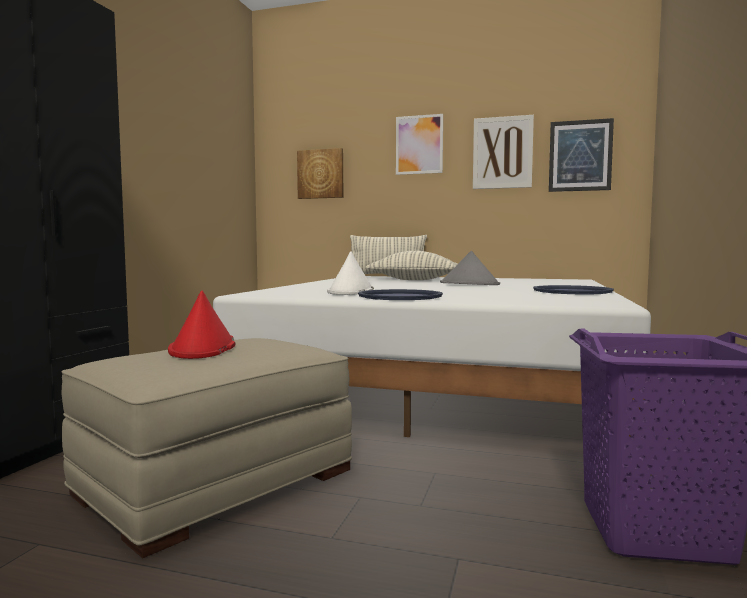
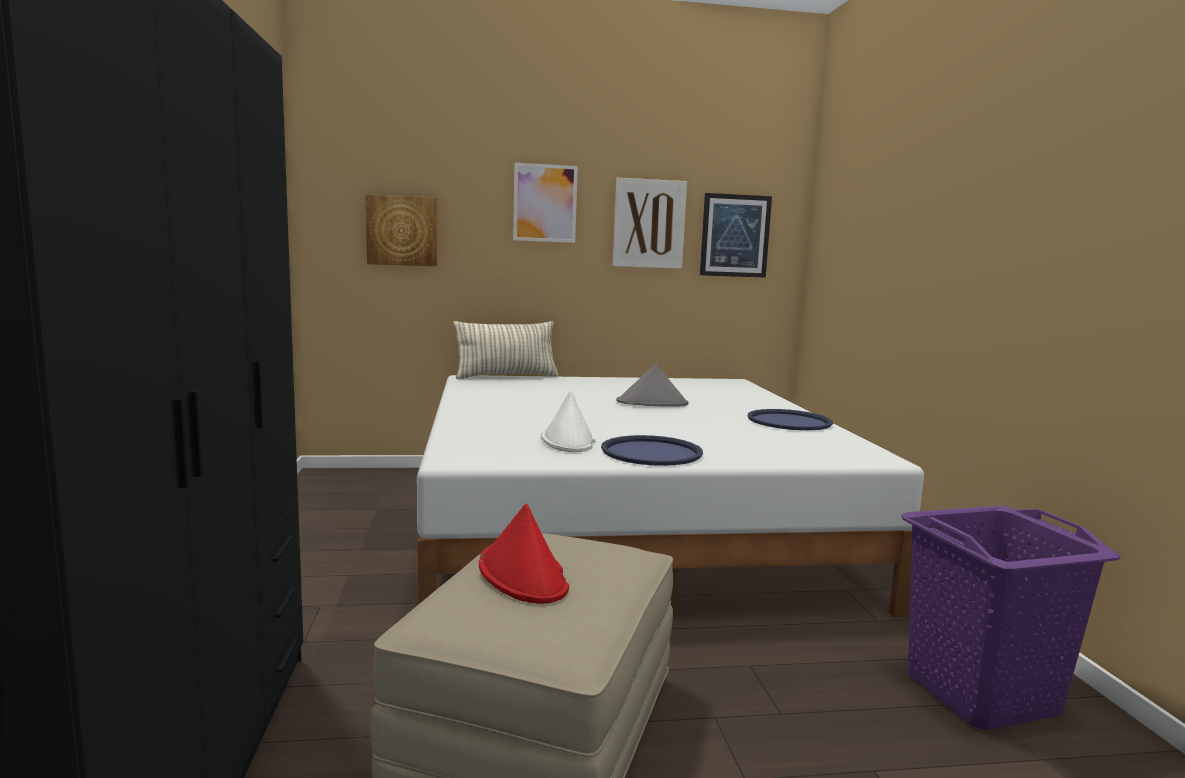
camera: 25 degrees left, 5 degrees up
pillow [365,251,457,280] -> none

